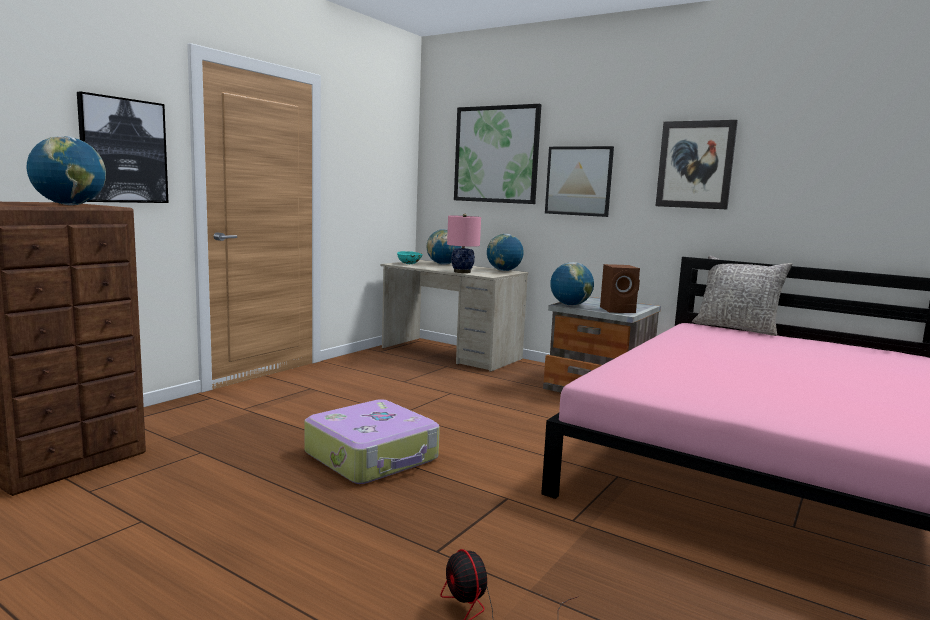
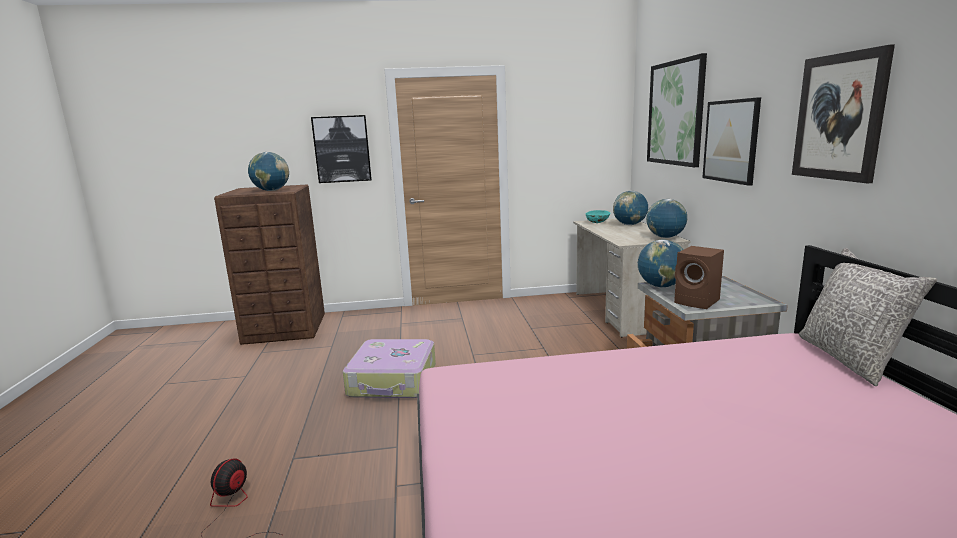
camera: 50 degrees right, 5 degrees up
pink table lamp [447,214,481,273] -> none

